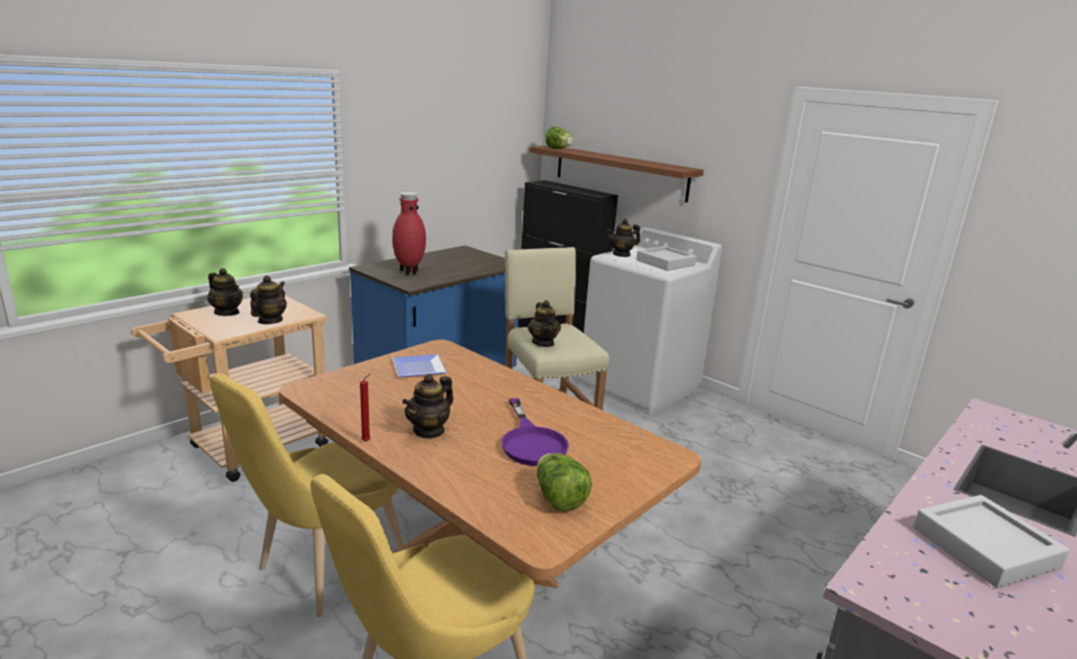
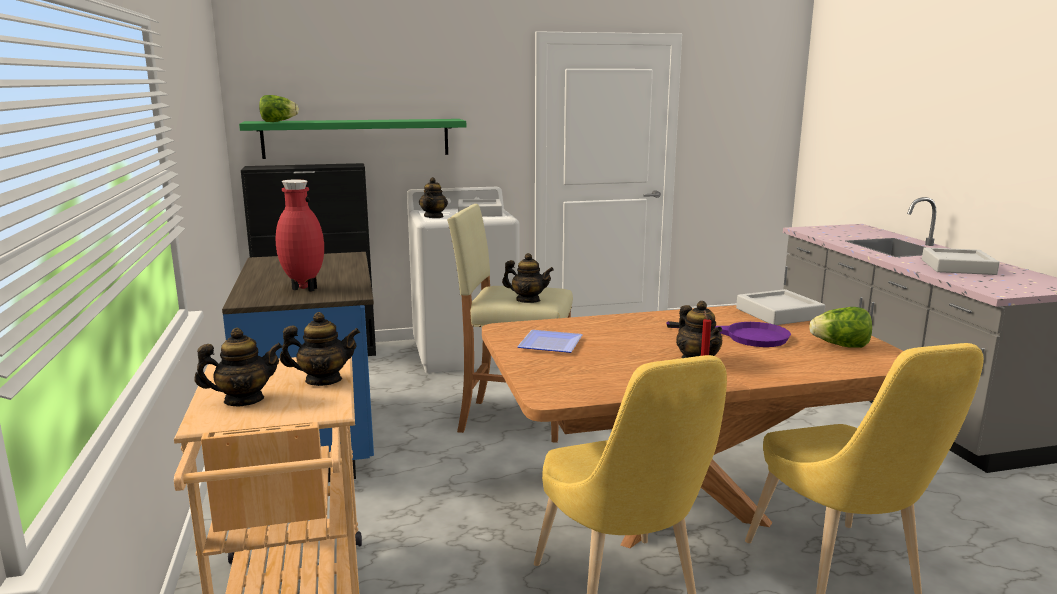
camera: 55 degrees left, 5 degrees down
teapot [250,275,287,324] -> teapot turned 120 degrees clockwise [280,312,360,386]
brown shelf [530,146,704,203] -> green shelf [239,119,466,159]
none -> grey tray [736,289,825,325]

